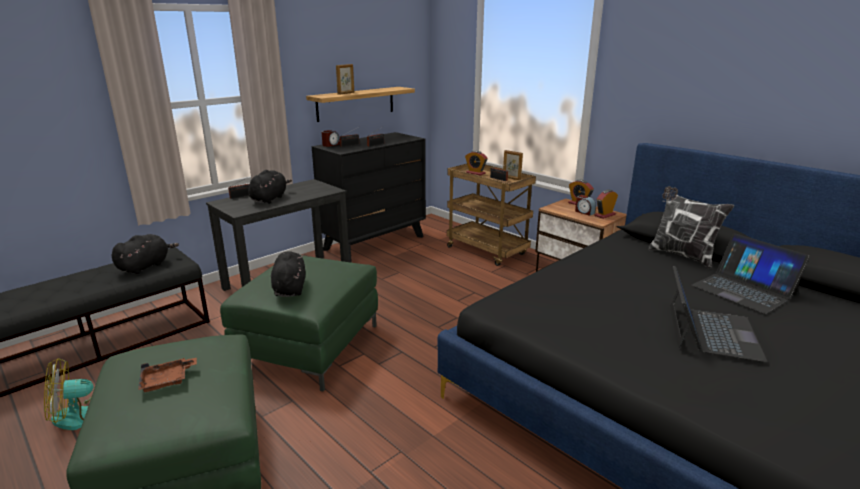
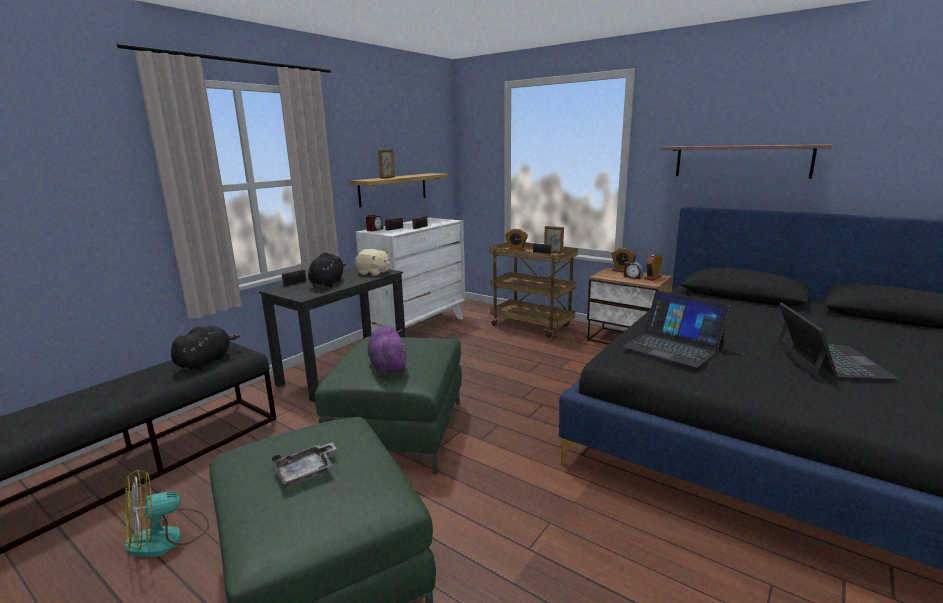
camera: 10 degrees left, 5 degrees down
brown tray [138,357,197,392] -> grey tray [272,442,337,487]
black plush toy [271,251,305,297] -> purple plush toy [368,327,407,375]
black dresser [312,132,426,263] -> white dresser [356,218,465,333]
pillow [648,186,734,269] -> none
laptop [692,233,810,314] -> laptop moved to [622,290,730,368]
none -> beige plush toy [355,249,390,276]
none -> shelf [660,144,833,179]

